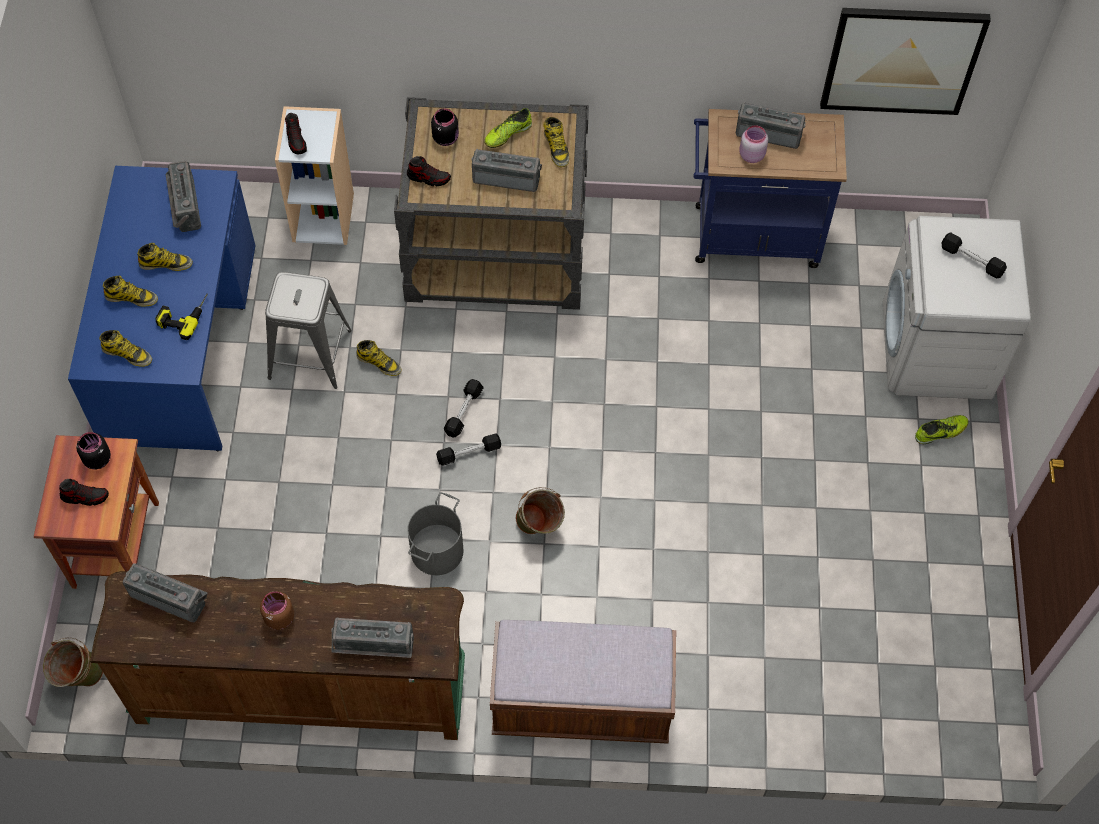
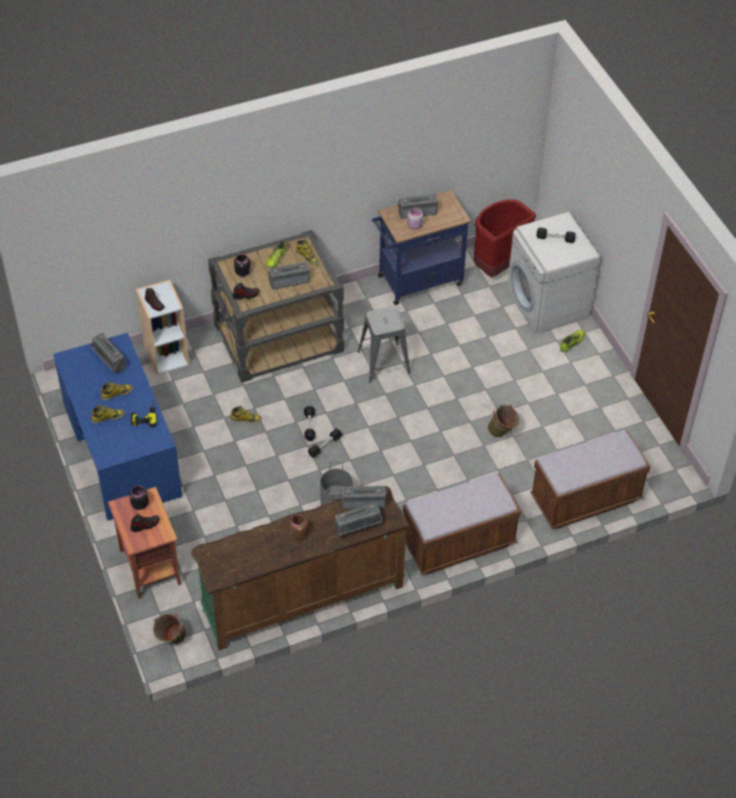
camera: 25 degrees left, 10 degrees down
boot [99,330,152,367] -> none
radio [123,563,208,622] -> radio moved to [340,485,387,509]
grey stool [265,272,352,389] -> grey stool moved to [358,306,411,383]
green bucket [516,487,565,534] -> green bucket moved to [488,404,520,438]
picture [820,8,991,115] -> none
none -> red trash can [474,199,536,277]
none -> brown bench [530,430,651,529]

